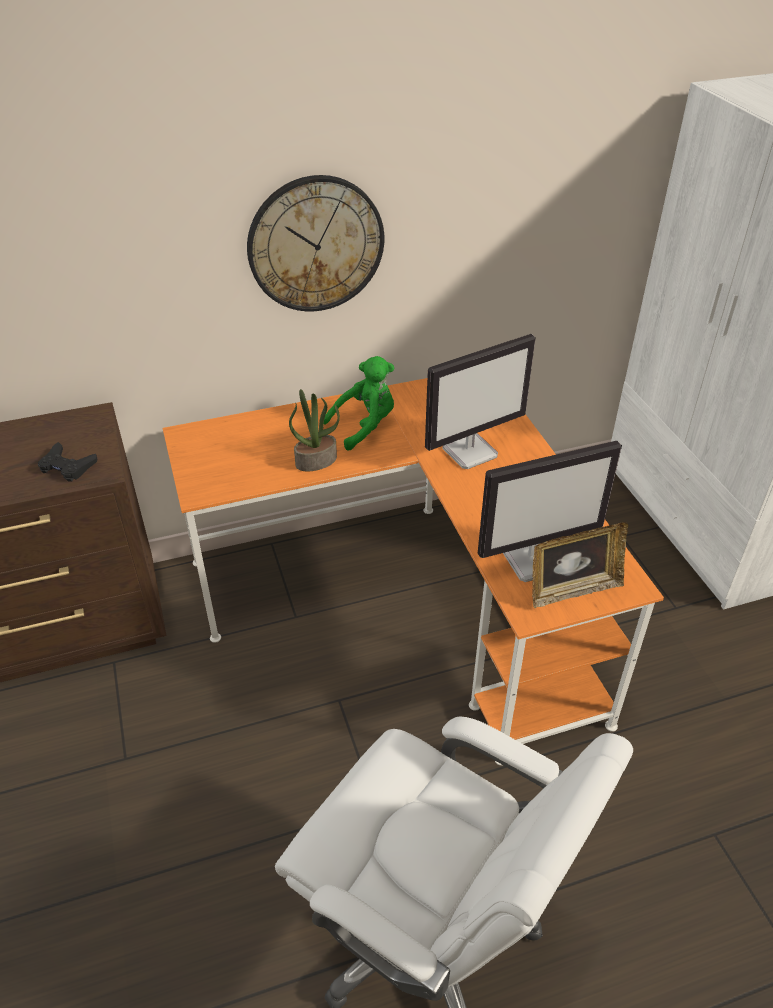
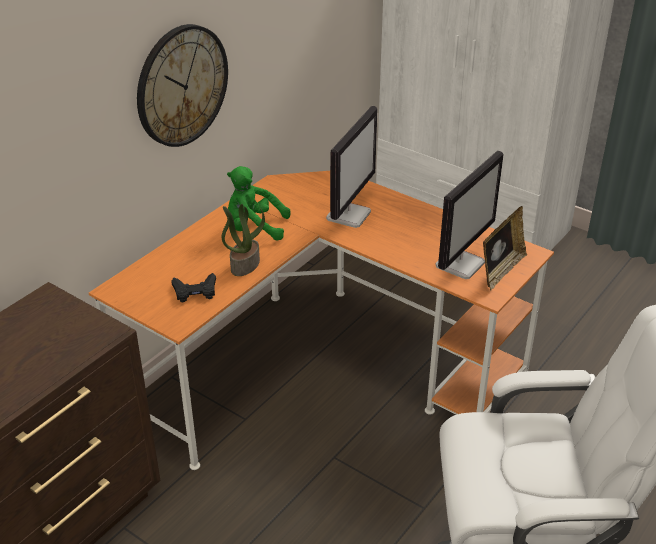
camera: 35 degrees left, 5 degrees down
black game controller [38,442,97,481] -> black game controller moved to [171,273,216,303]
green plush toy [324,356,394,450] -> green plush toy turned 105 degrees counterclockwise [227,166,291,241]

